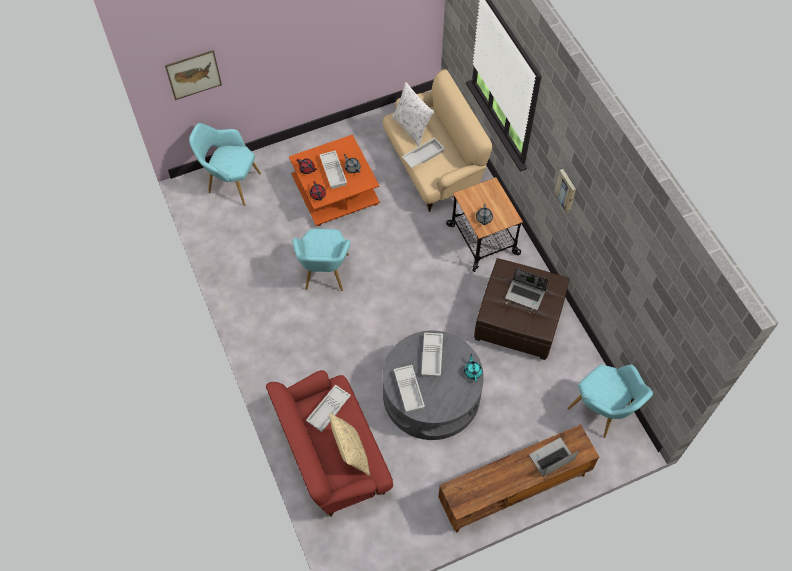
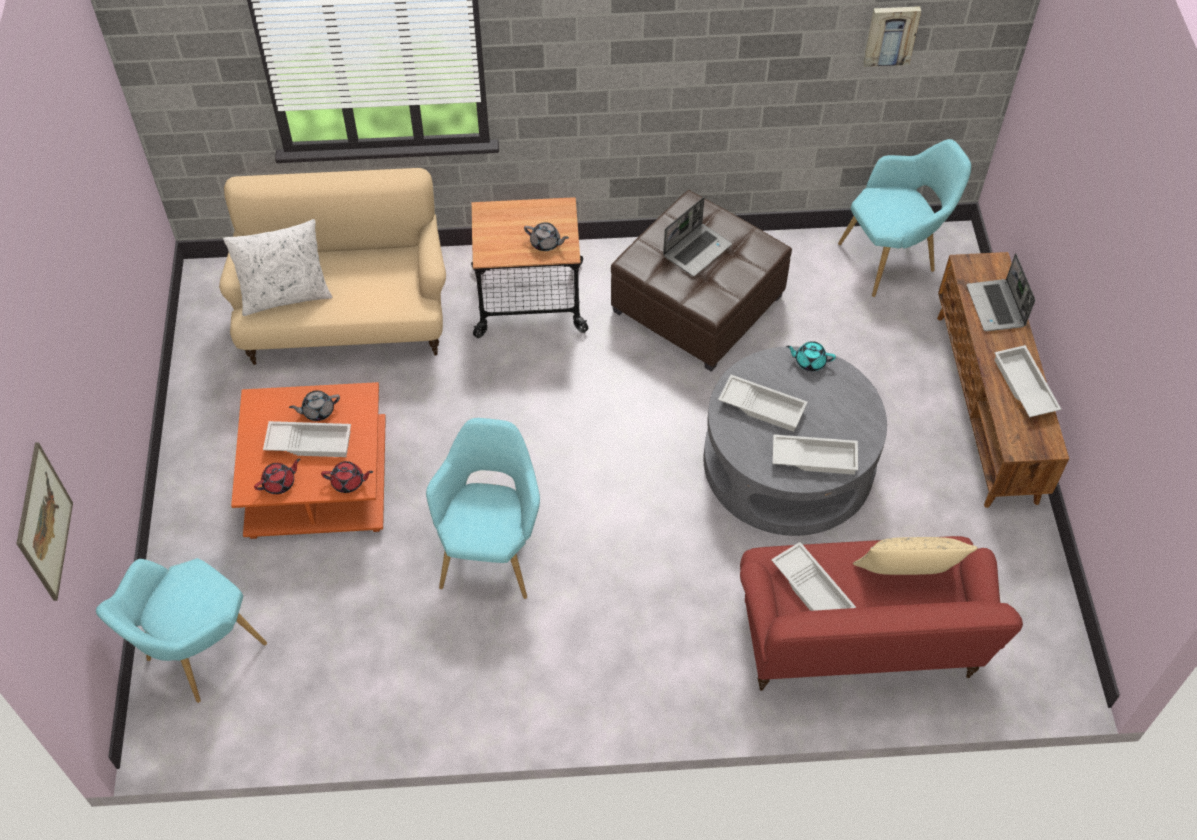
camera: 70 degrees left, 5 degrees down
turquoise armchair [293,229,350,291] -> turquoise armchair turned 105 degrees counterclockwise [426,418,540,599]
white tray [402,138,445,168] -> white tray moved to [994,345,1061,417]
picture [554,169,576,213] -> picture moved to [863,6,921,67]

